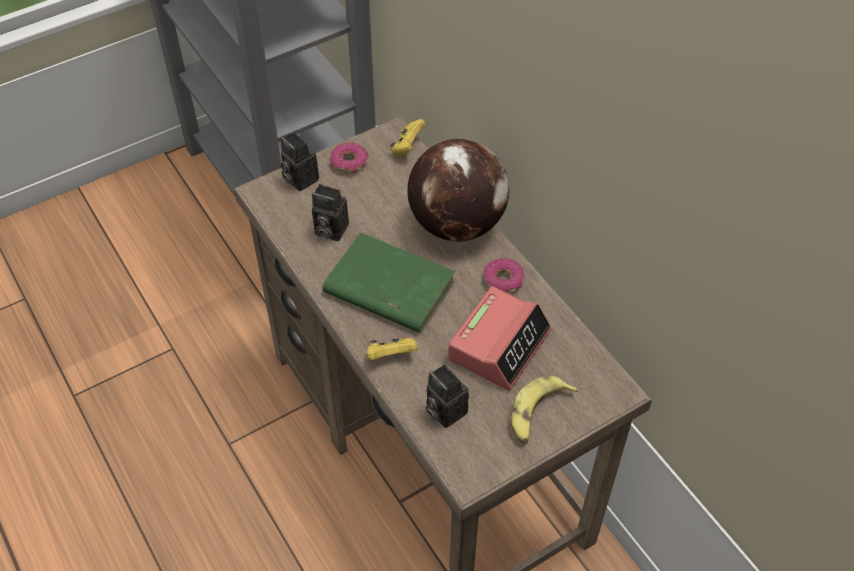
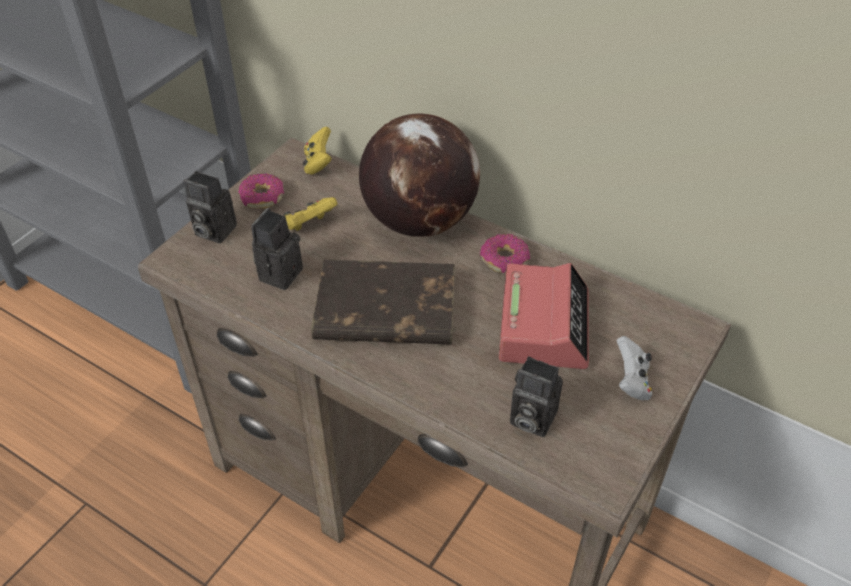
camera: 25 degrees left, 5 degrees down
camera [312,184,349,241] -> camera turned 120 degrees clockwise [251,208,303,290]
green book [322,232,455,333] -> brown book [312,260,455,345]
yellow game controller [367,337,418,360] -> yellow game controller moved to [284,197,338,231]
banana [511,376,578,444] -> white game controller [617,336,652,400]

